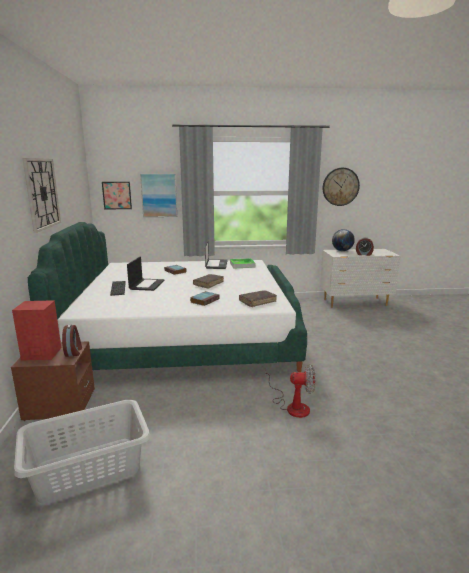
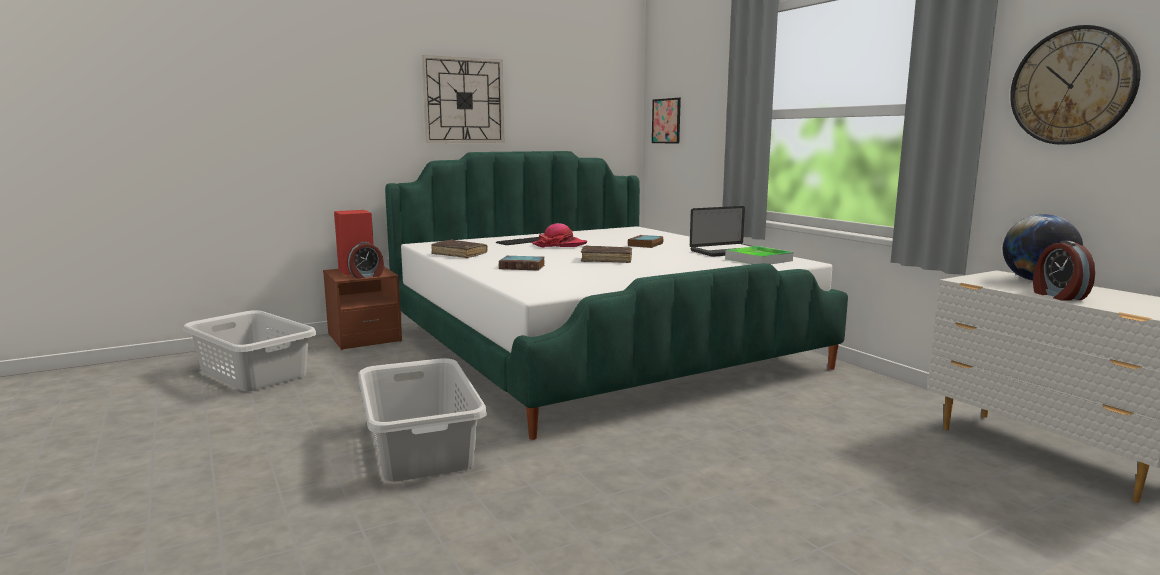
camera: 65 degrees right, 5 degrees down
laptop [127,256,165,291] -> hat [532,223,587,247]
picture [140,173,177,217] -> none
brown book [239,290,277,307] -> brown book moved to [431,240,488,258]
fan [265,364,316,418] -> grey laundry basket [358,358,487,482]

